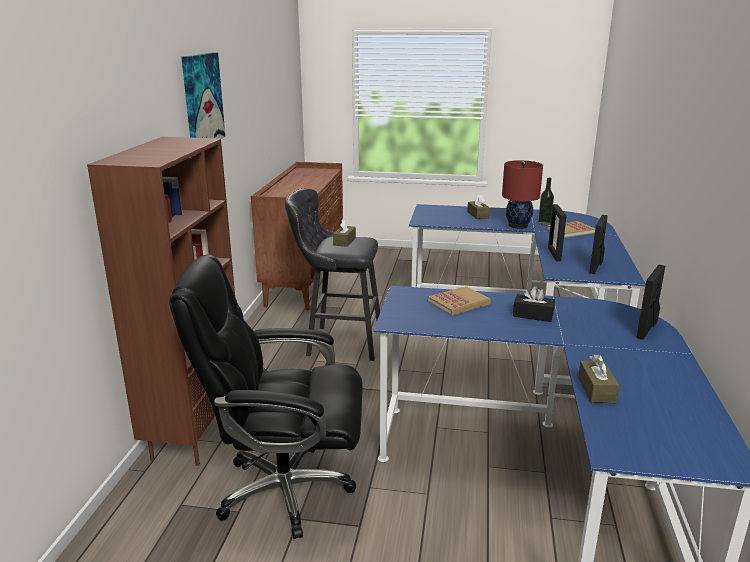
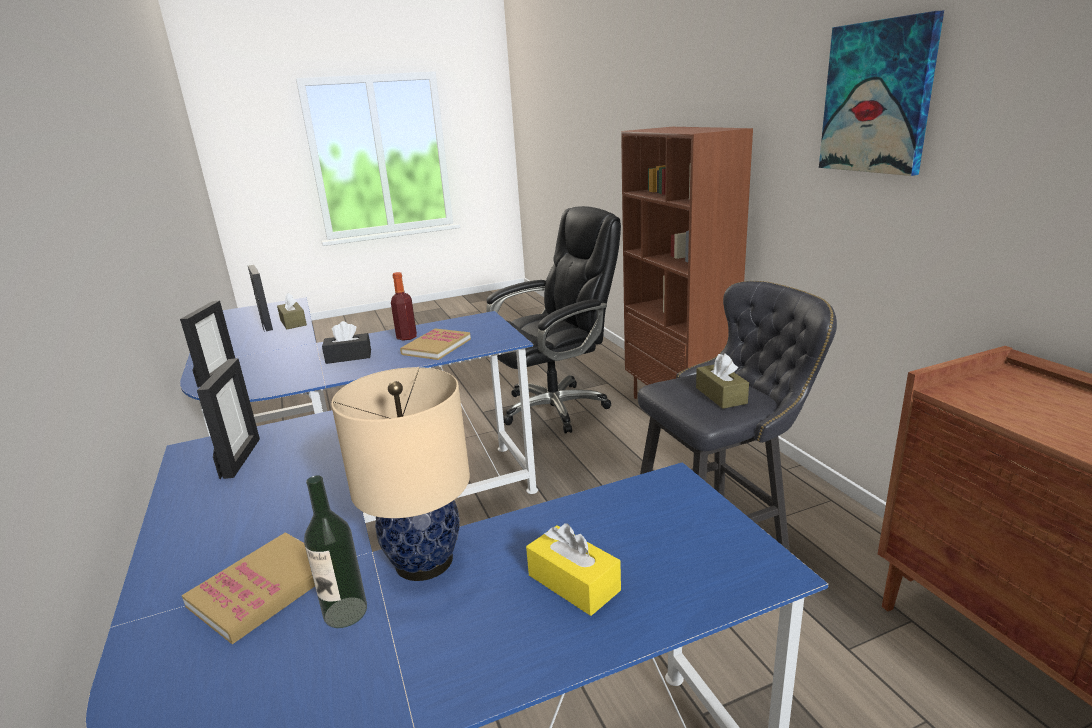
camera: 150 degrees right, 0 degrees up
brown tissue box [467,194,490,219] -> yellow tissue box [526,523,621,616]
red table lamp [502,160,543,229] -> beige table lamp [331,367,470,581]
picture frame [548,204,567,261] -> picture frame moved to [248,265,273,332]
none -> bottle [391,272,417,341]

